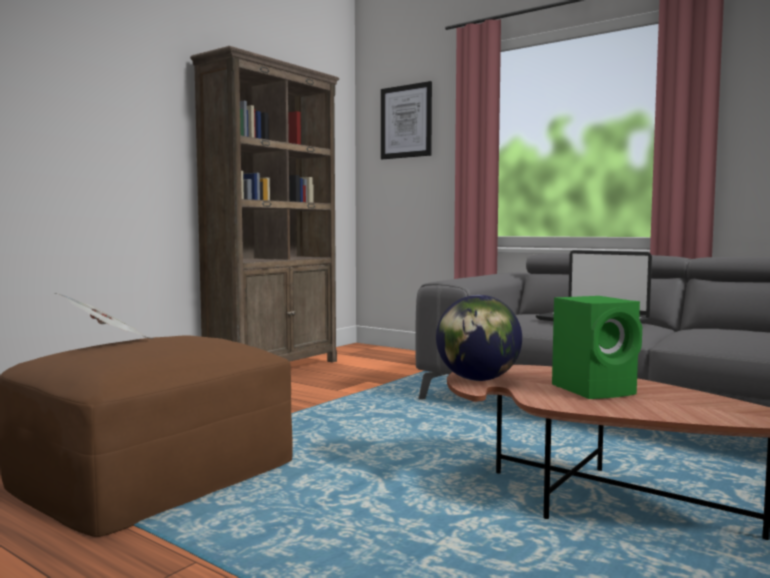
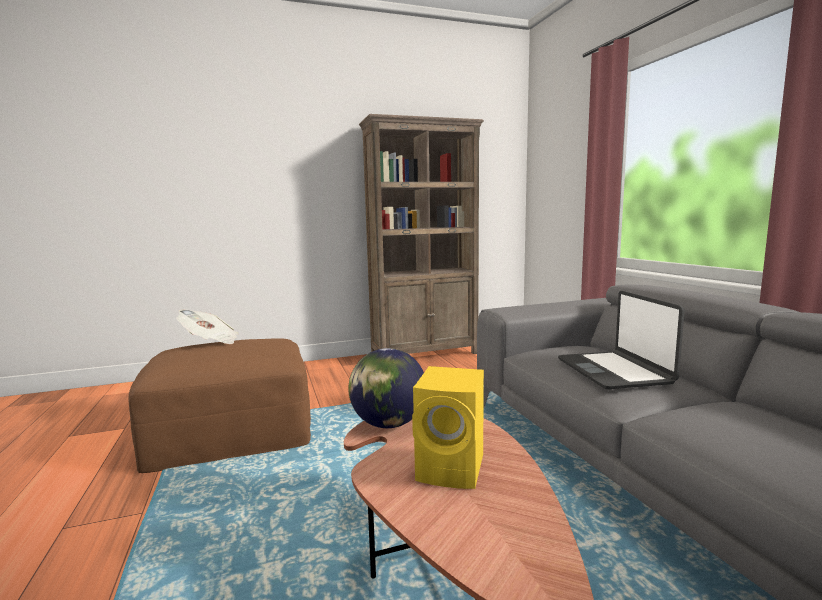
camera: 35 degrees right, 5 degrees up
picture [381,81,432,159] -> none
green speaker [552,296,642,399] -> yellow speaker [412,366,484,489]

